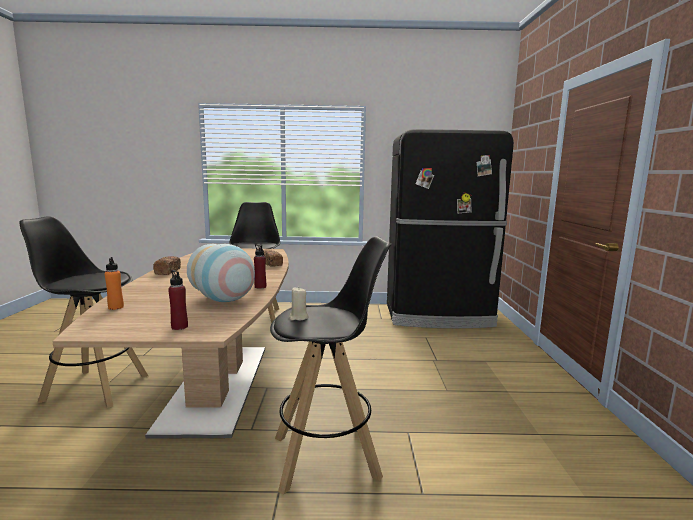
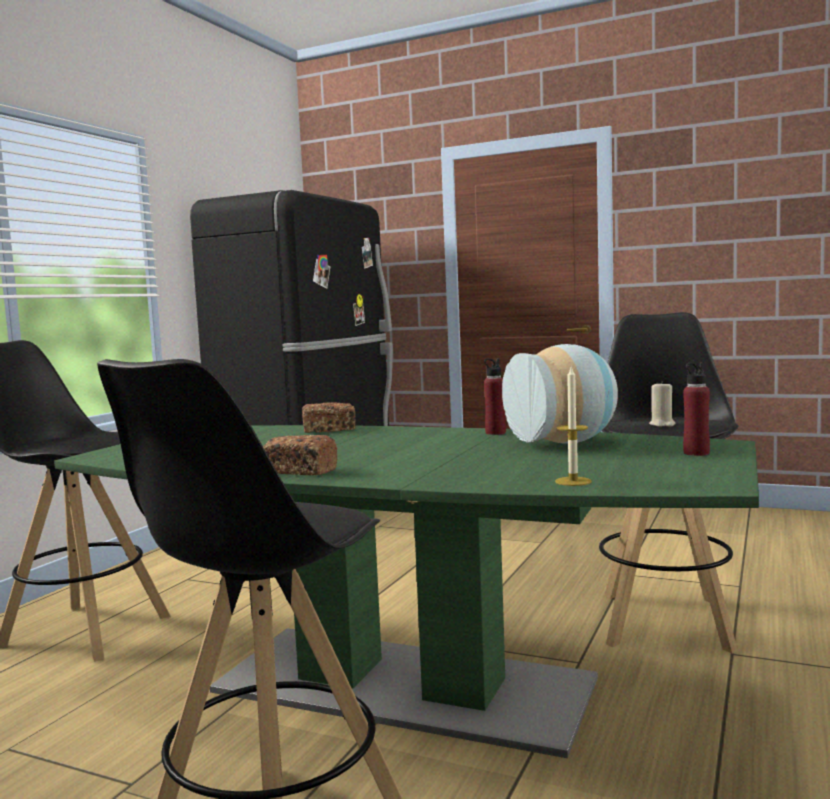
camera: 65 degrees left, 5 degrees down
brown dining table [53,249,289,439] -> green dining table [54,425,759,758]
orange bottle [105,257,124,310] -> candle [555,367,592,486]

